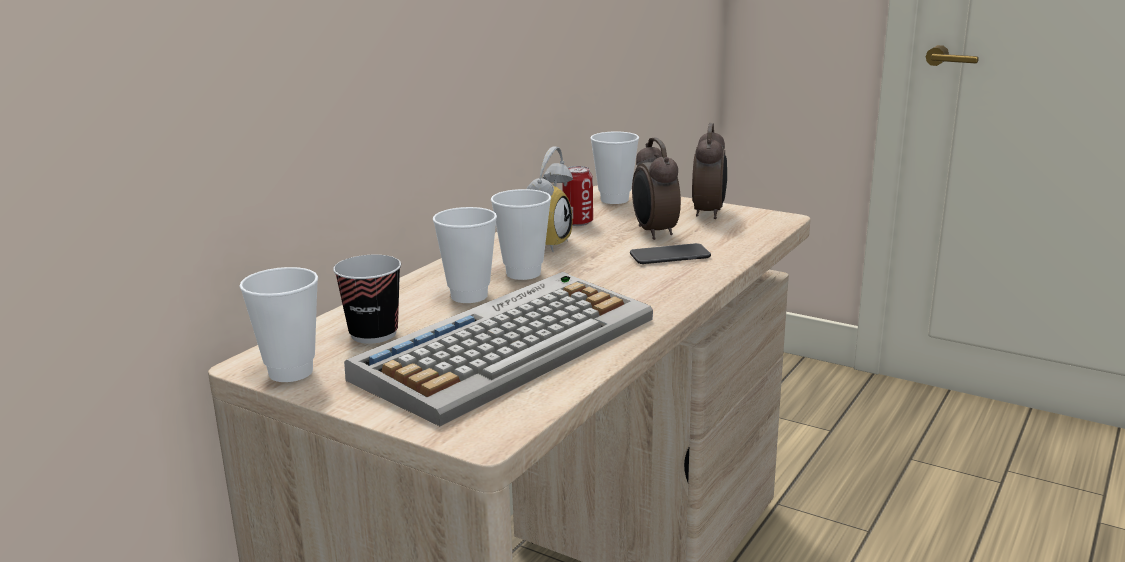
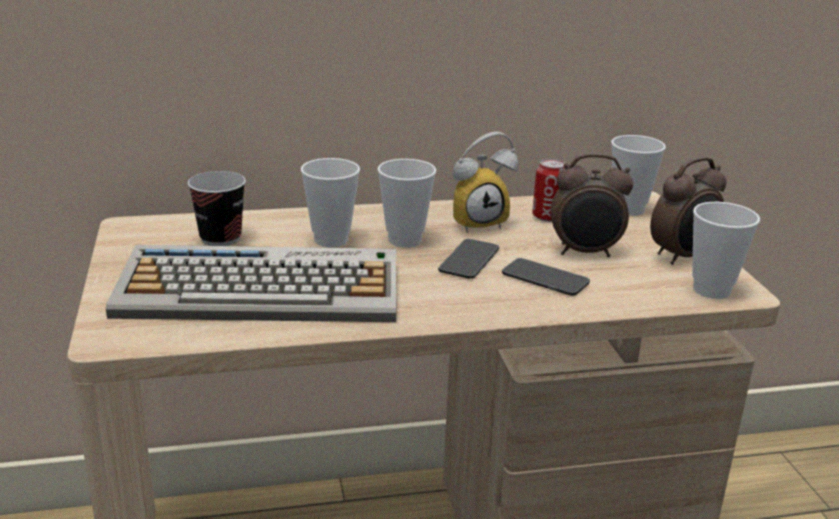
camera: 45 degrees right, 5 degrees up
cup [239,267,318,382] -> cup moved to [692,202,760,299]
alarm clock [632,138,681,240] -> alarm clock turned 120 degrees counterclockwise [551,153,633,257]
none -> phone [438,239,499,279]

